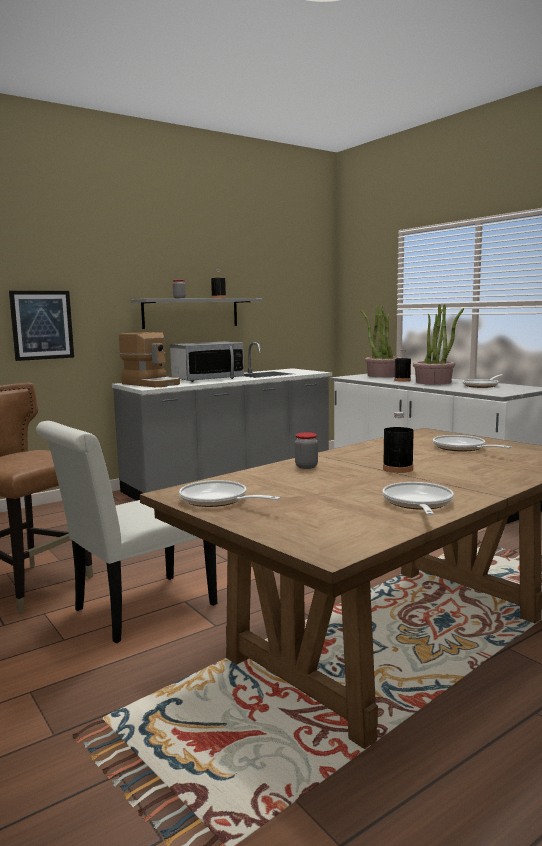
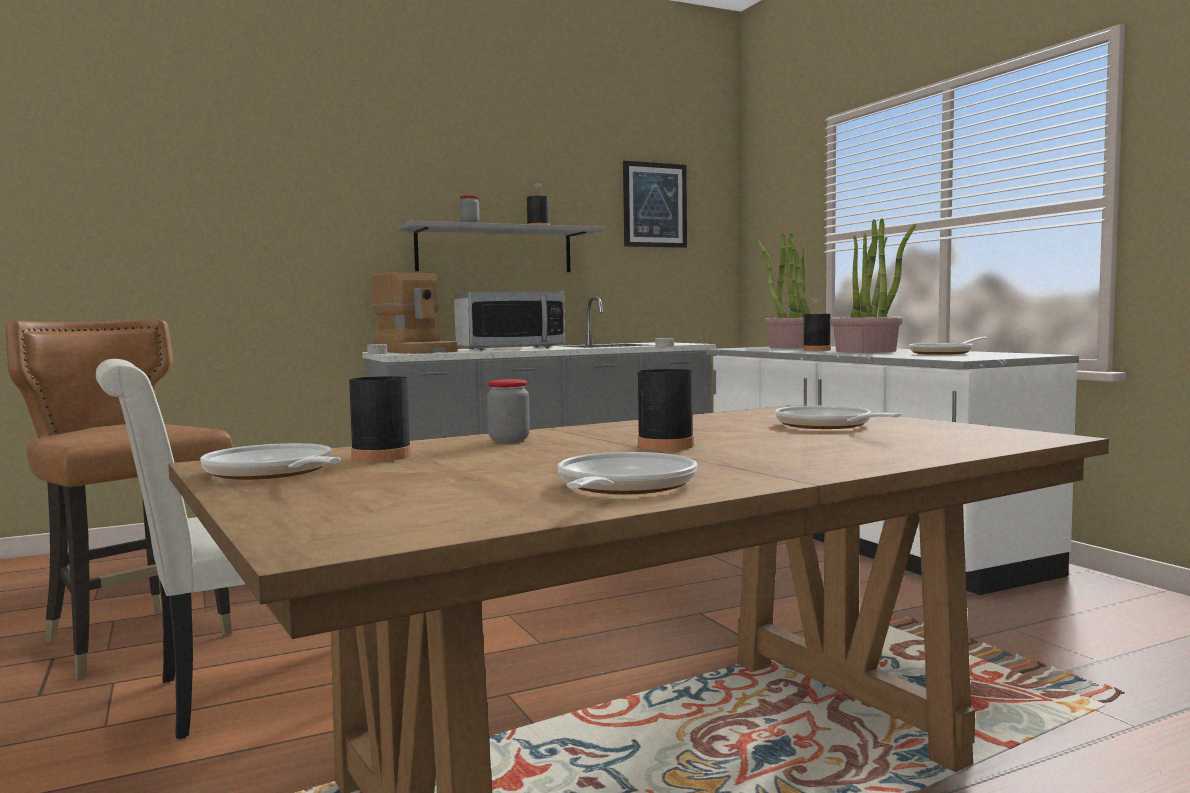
camera: 10 degrees right, 5 degrees down
picture [9,291,74,361] -> picture moved to [623,161,687,248]
none -> black bottle [349,344,411,462]

